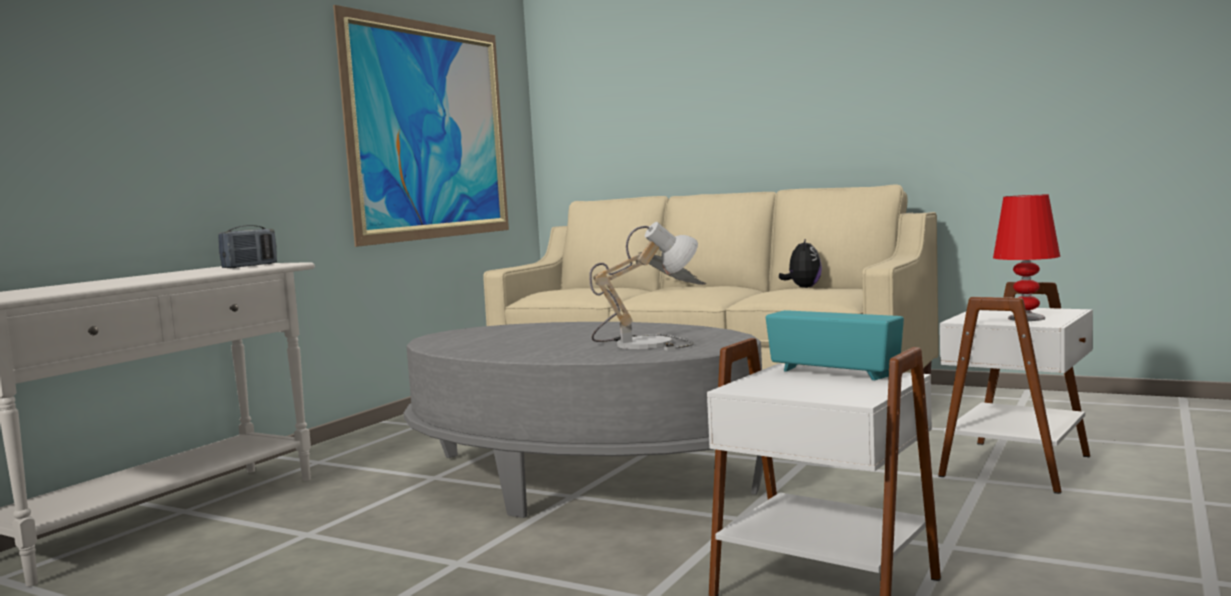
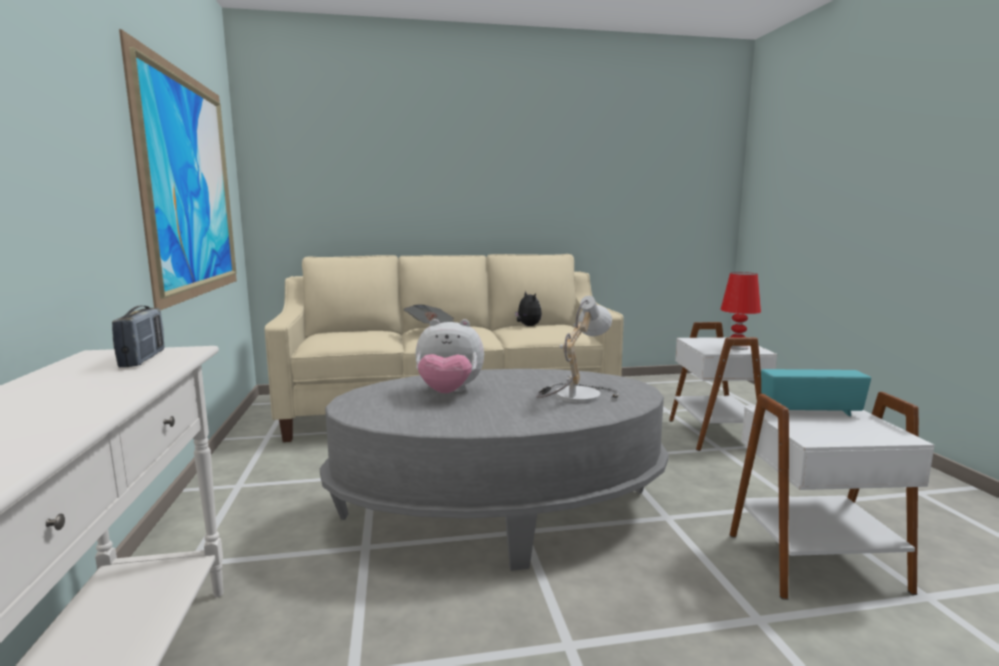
camera: 40 degrees left, 5 degrees up
none -> plush toy [416,319,484,393]

